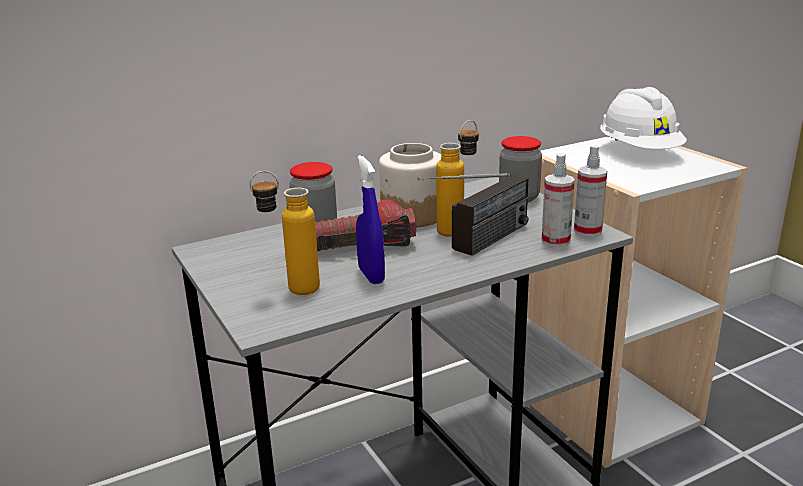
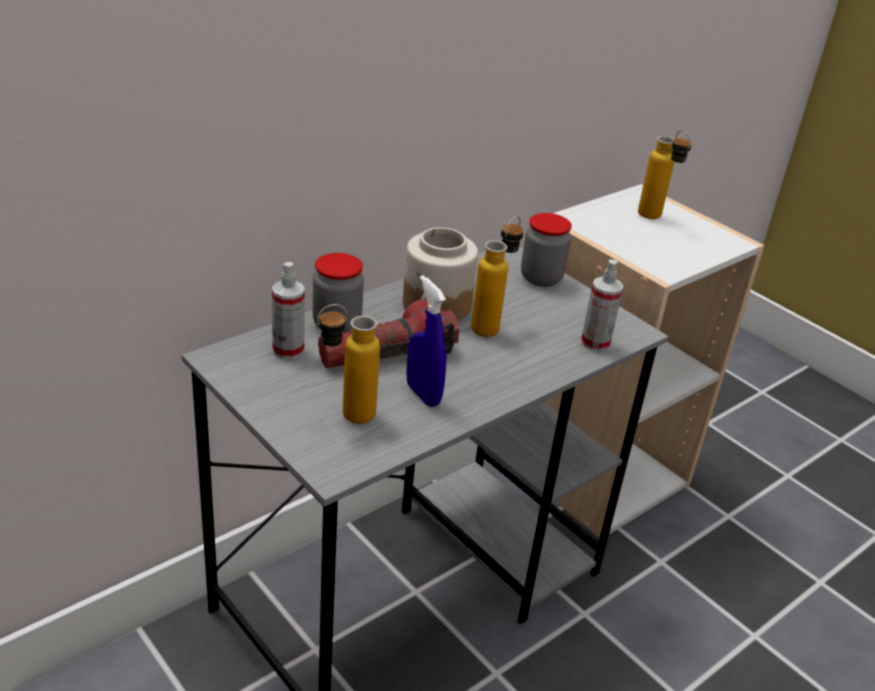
camera: 15 degrees left, 10 degrees up
radio [417,173,529,256] -> none
spray bottle [574,145,607,237] -> spray bottle moved to [272,262,305,359]
white hard hat [600,87,687,149] -> bottle [638,130,692,219]

